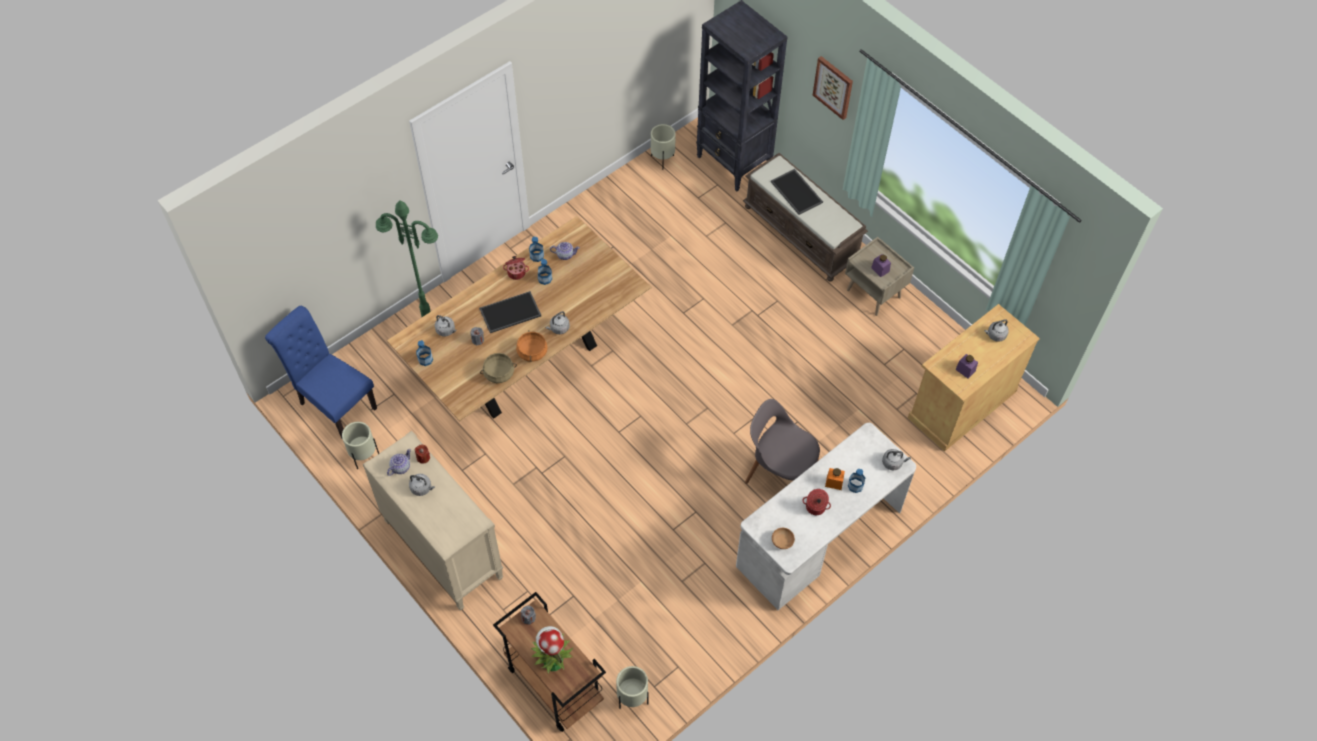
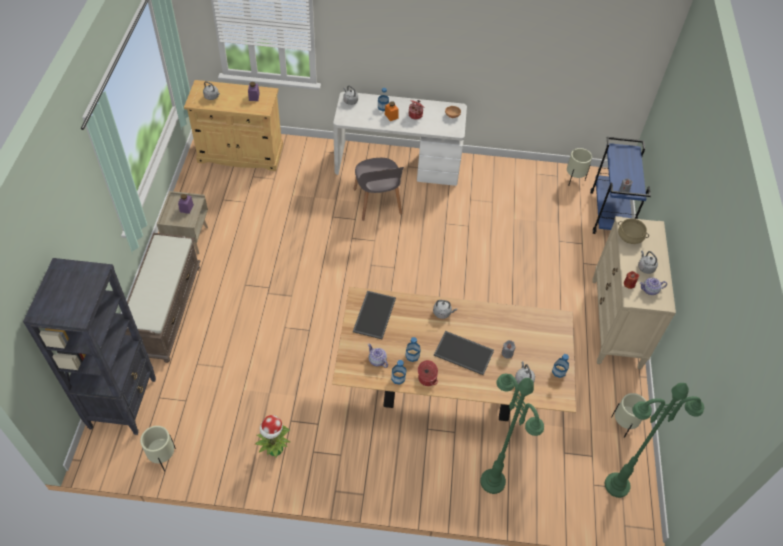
camera: 135 degrees left, 5 degrees down
blue chair [265,306,377,438] -> green floor lamp [605,383,704,498]
beige cooking pot [480,353,517,383] -> beige cooking pot moved to [618,219,649,244]
brown cart [493,592,606,732] -> blue cart [590,137,651,234]
orange cooking pot [516,330,548,362] -> none
potted plant [531,626,573,674] -> potted plant moved to [255,415,291,458]
tray [771,169,823,215] -> tray moved to [353,291,396,339]
picture [813,56,853,120] -> none

